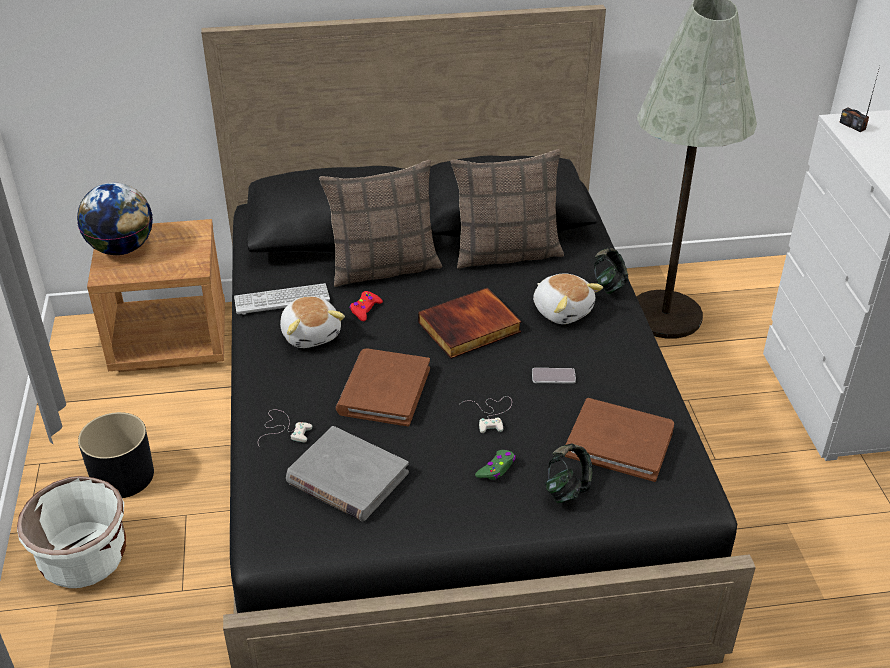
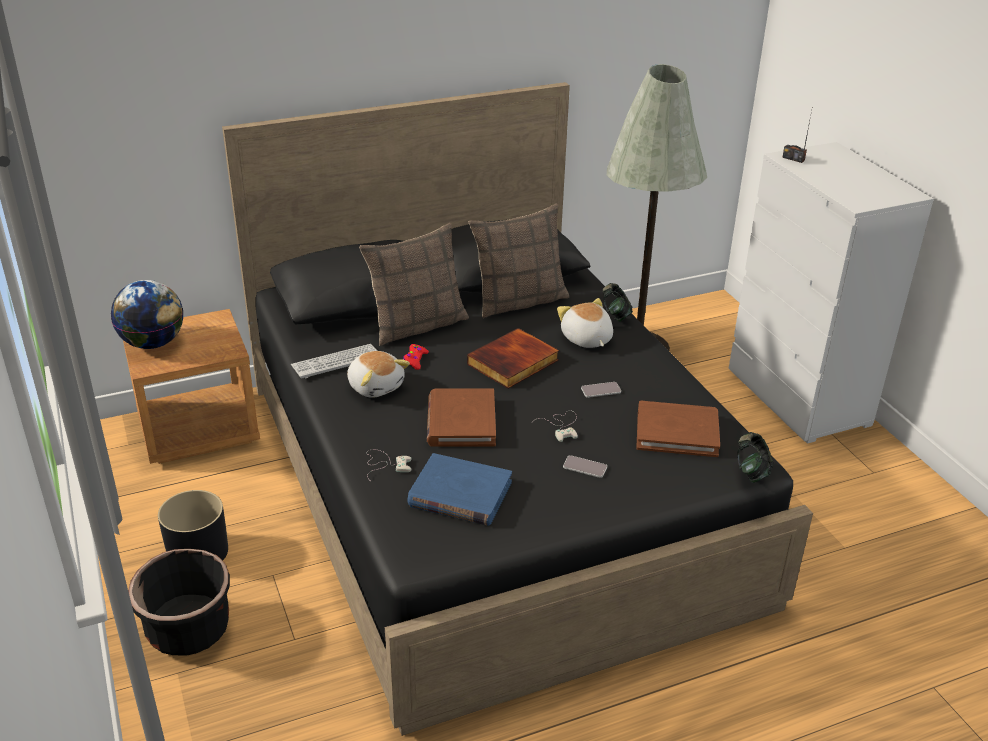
camera: 15 degrees left, 5 degrees down
white planter [17,476,126,588] -> black planter [128,549,230,656]
grey book [286,426,409,521] -> blue book [407,453,512,526]
green game controller [475,450,516,480] -> phone [563,455,607,478]
plush toy [533,273,603,324] -> plush toy turned 150 degrees counterclockwise [557,298,613,348]
headphones [545,443,592,503] -> headphones moved to [737,432,773,483]

